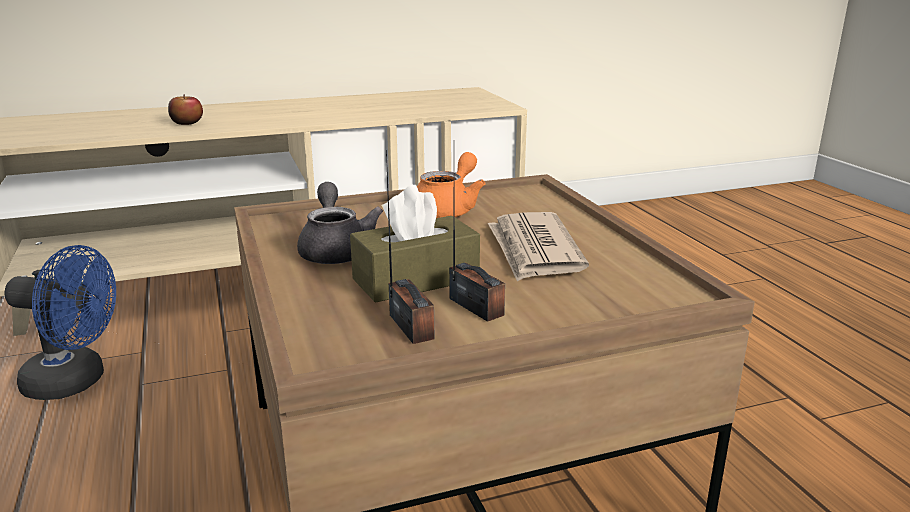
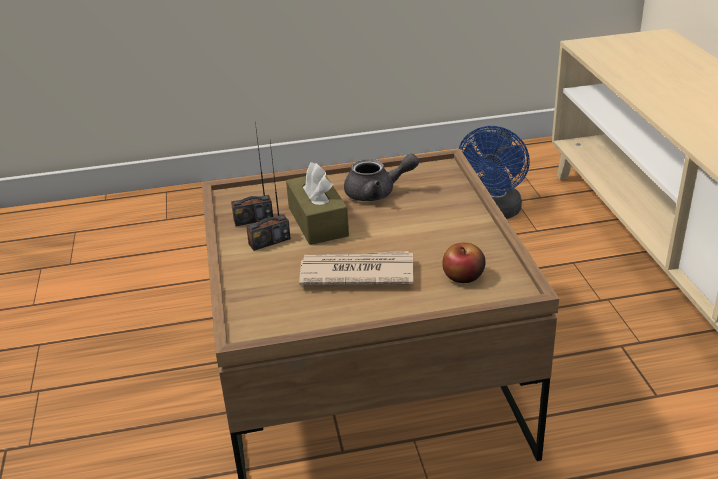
camera: 100 degrees right, 10 degrees up
apple [168,94,203,125] -> apple moved to [442,243,486,283]
orange teapot [417,152,486,218] -> none

